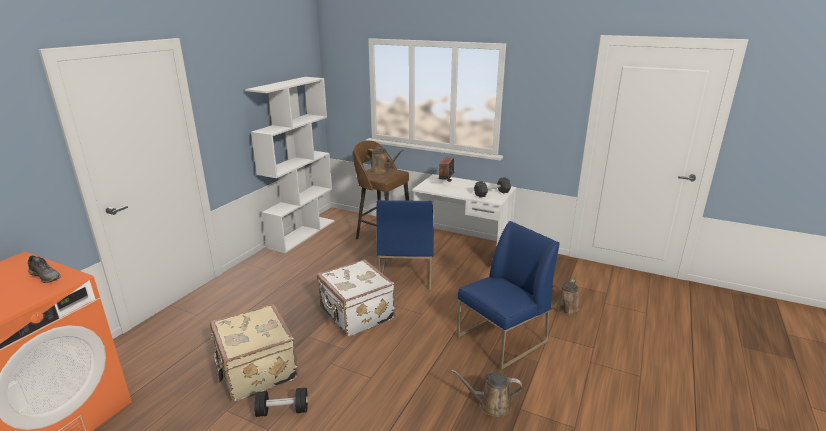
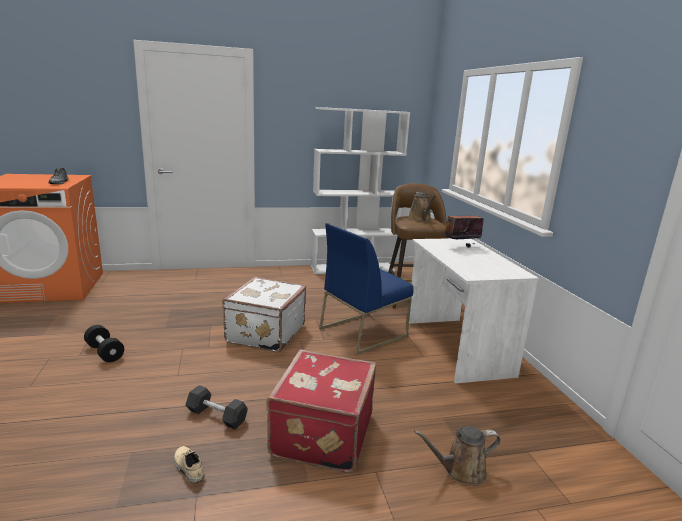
camera: 50 degrees right, 5 degrees down
beige suitcase [210,303,299,402] -> none
brown watering can [451,369,522,417] -> beige shoe [174,446,205,483]
blue chair [457,221,560,370] -> red suitcase [266,349,376,473]
grey dumbbell [474,177,511,198] -> grey dumbbell moved to [185,385,248,429]

